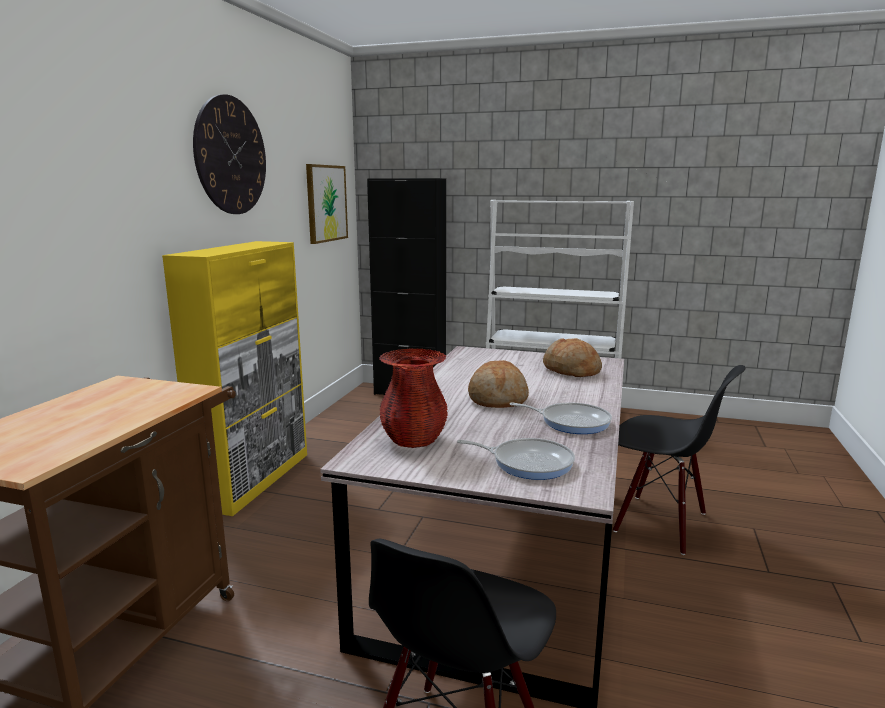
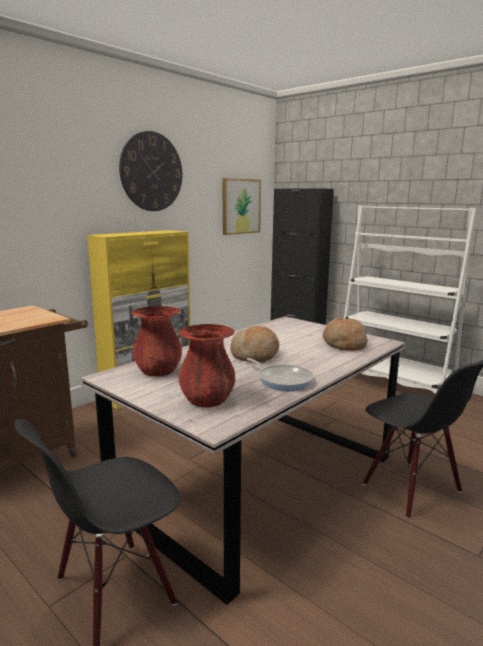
camera: 25 degrees right, 0 degrees up
frying pan [457,438,575,480] -> red vase [178,324,235,408]

